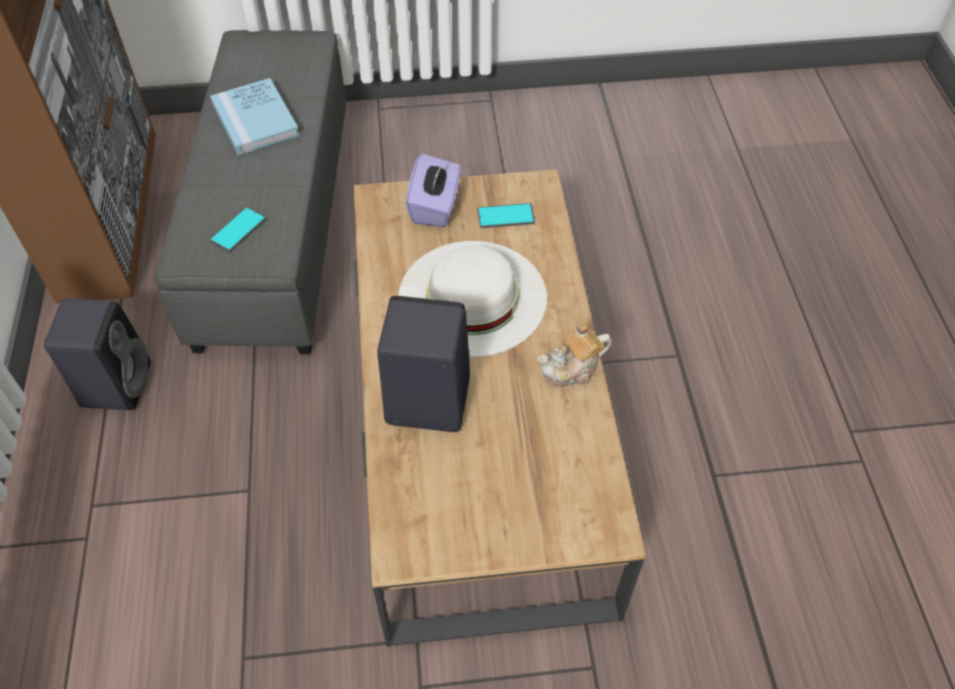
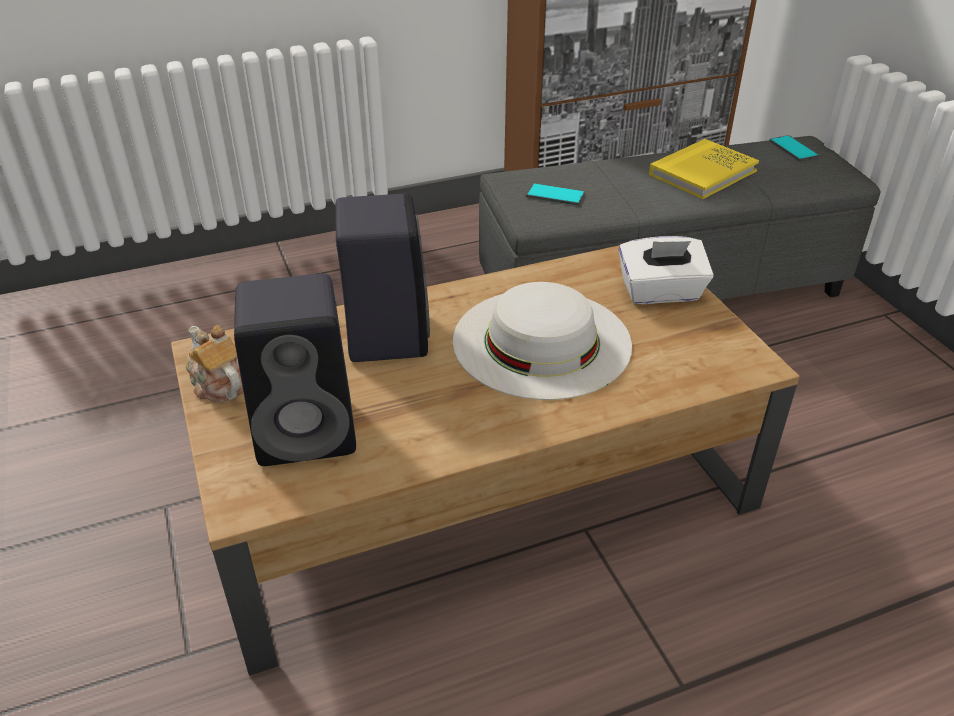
camera: 75 degrees right, 15 degrees down
black speaker [44,298,151,410] -> black speaker moved to [234,273,356,466]
blue book [210,78,300,155] -> yellow book [649,139,759,199]
purple tissue box [406,154,461,227] -> white tissue box [619,236,713,304]
phone [478,203,535,228] -> phone moved to [769,135,820,162]
teapot [538,323,611,387] -> teapot moved to [186,325,243,402]

